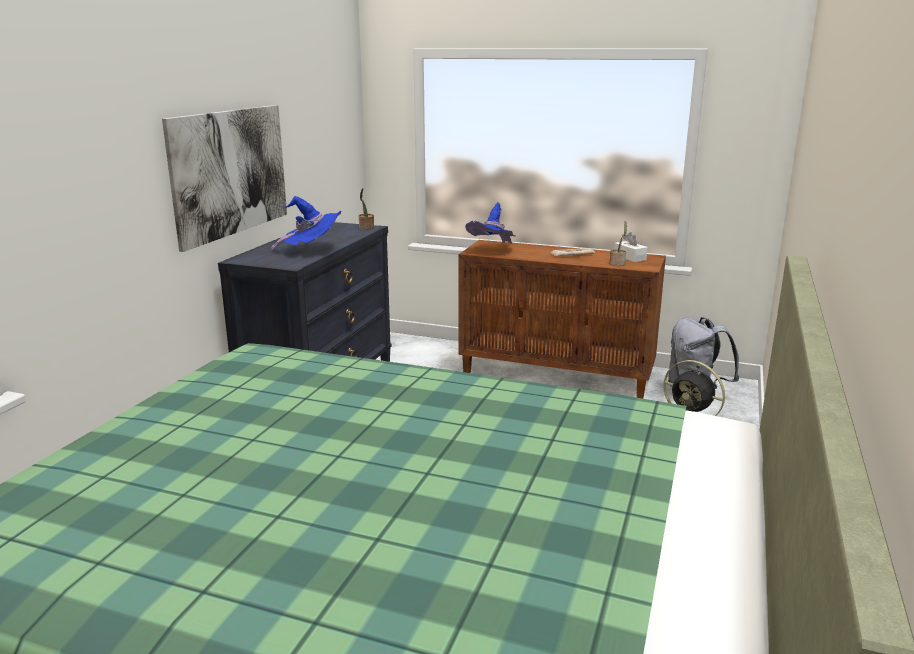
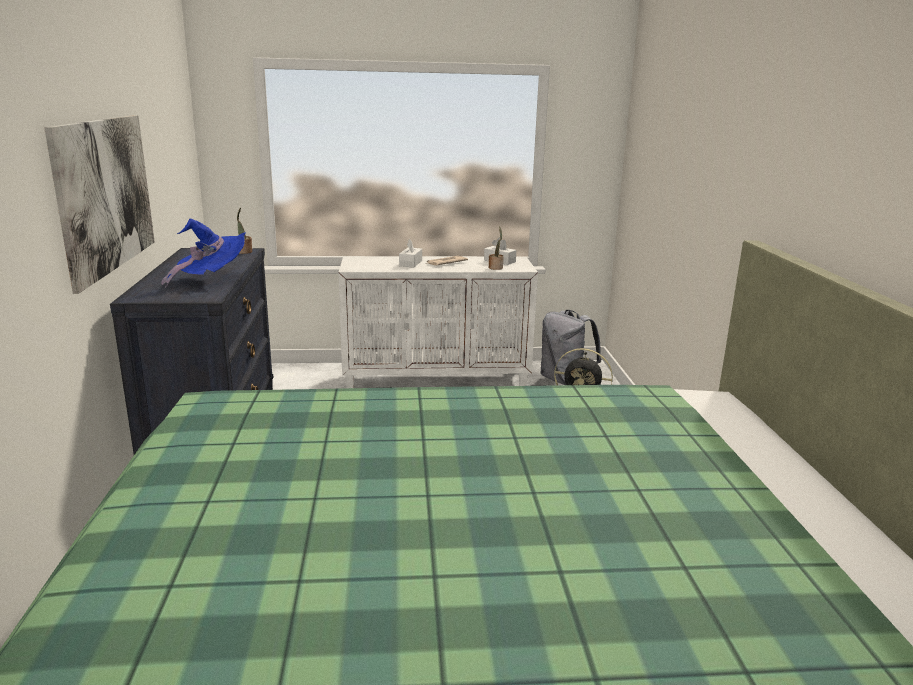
camera: 25 degrees left, 0 degrees up
brown cabinet [458,240,666,399] -> white cabinet [338,257,538,388]
blue hat [465,202,516,244] -> none
none -> white tissue box [399,239,422,267]

